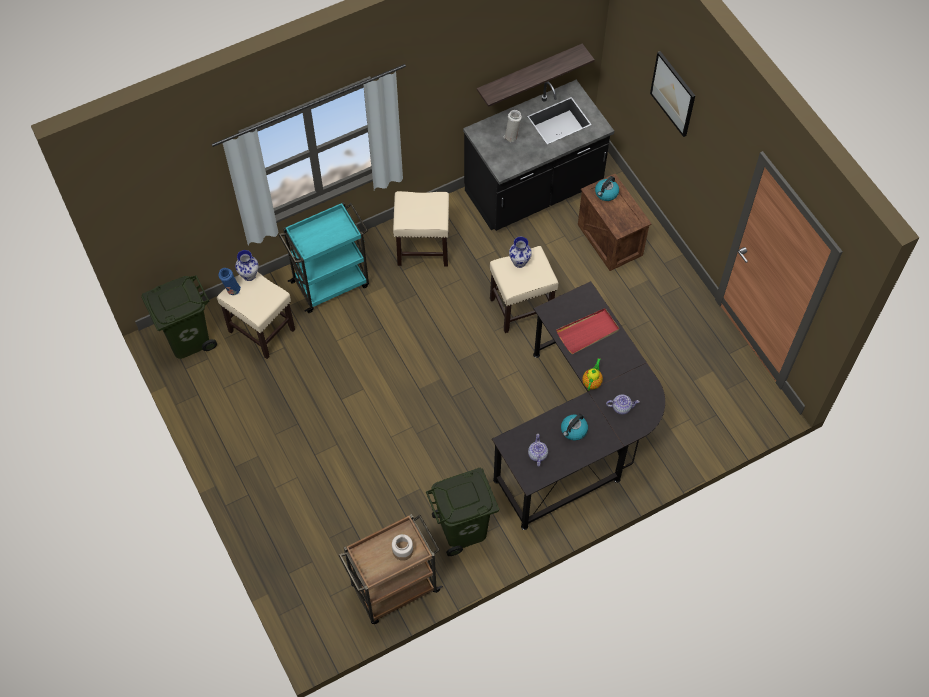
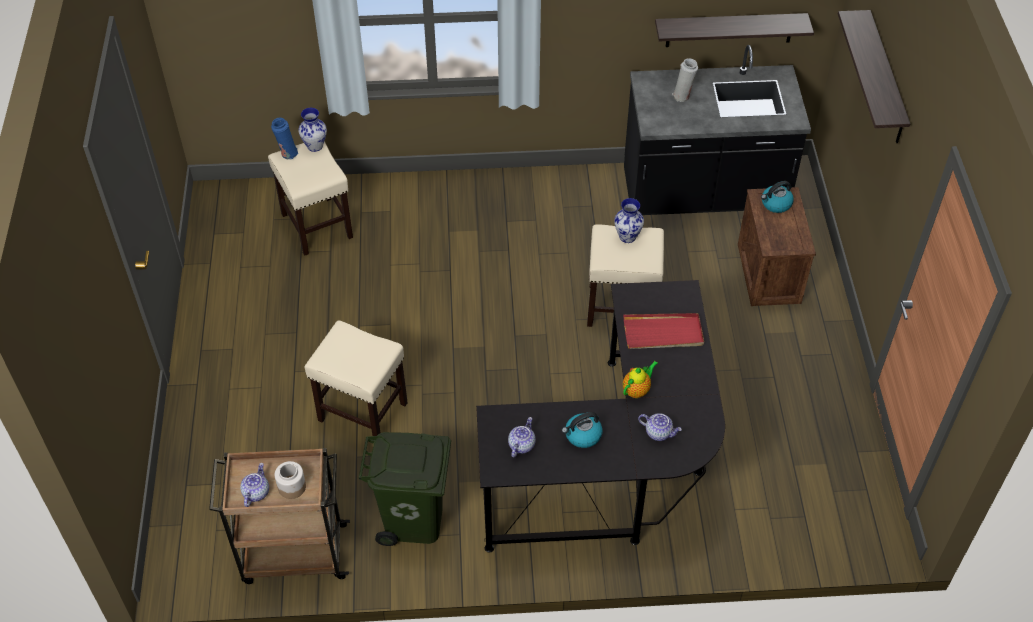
camera: 25 degrees right, 10 degrees down
green trash can [141,275,217,359] -> none
turquoise cart [279,202,369,313] -> none
beige stool [393,191,449,267] -> beige stool moved to [305,320,408,436]
picture [650,51,695,137] -> shelf [838,10,910,143]
none -> teapot [240,463,269,507]

